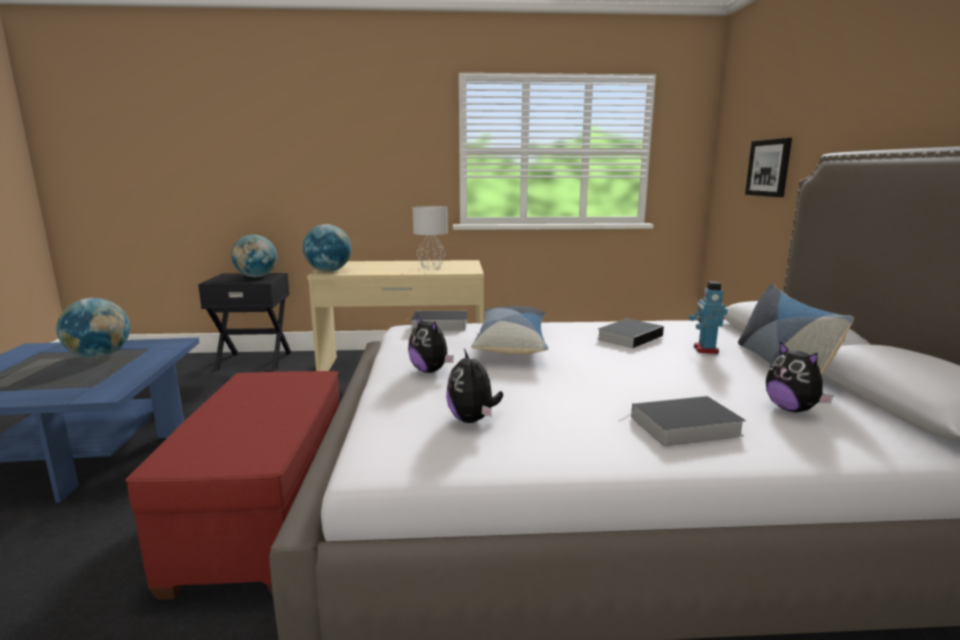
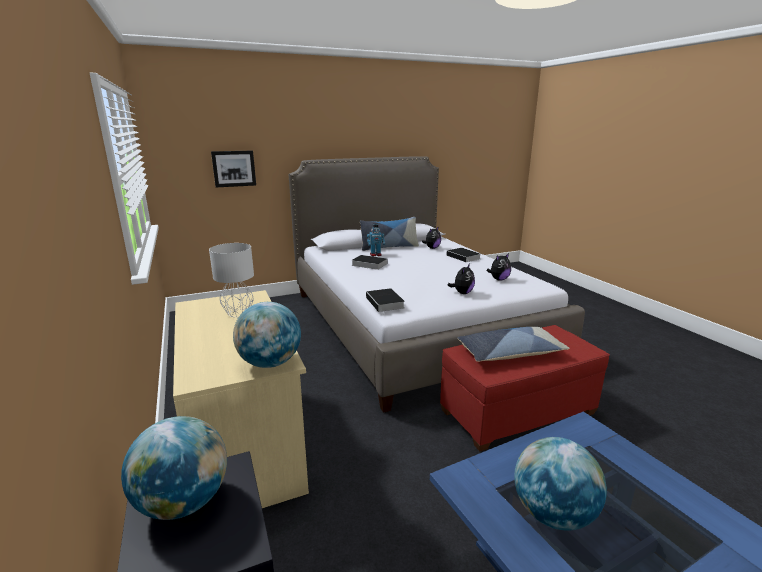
camera: 110 degrees left, 5 degrees up
pillow [471,306,549,355] -> pillow moved to [457,327,569,362]

